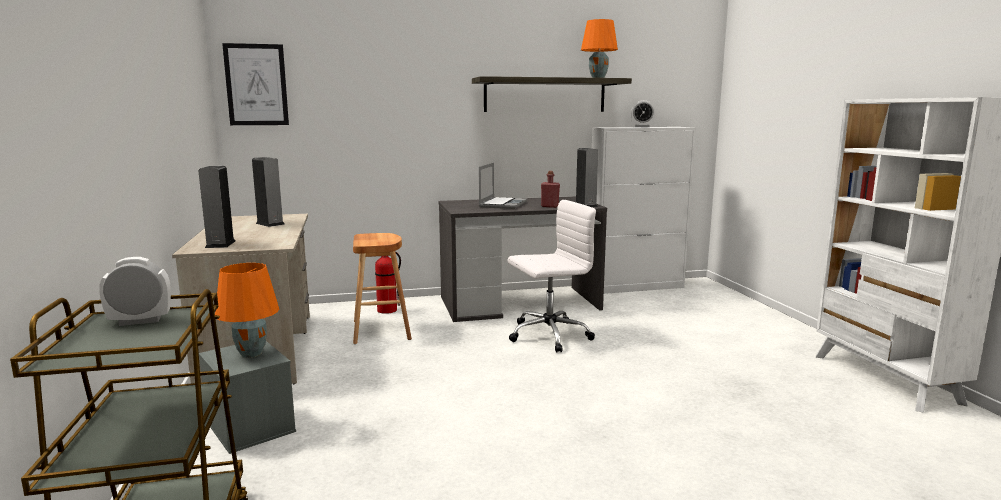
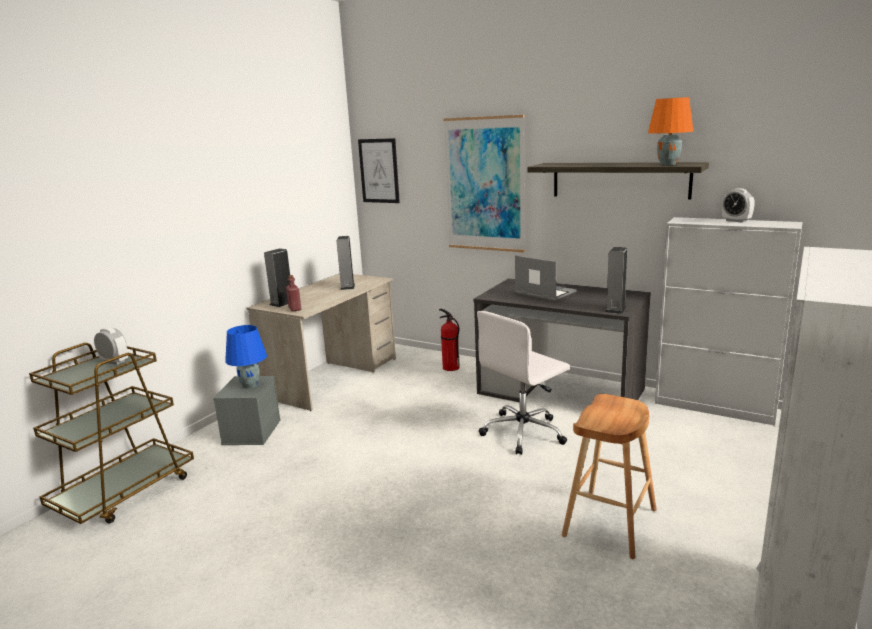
camera: 45 degrees right, 5 degrees up
orange table lamp [215,263,279,358] -> blue table lamp [225,325,267,388]
brown stool [353,233,412,344] -> brown stool moved to [562,394,657,559]
laptop [479,163,527,209] -> laptop turned 105 degrees counterclockwise [515,255,577,301]
white office chair [508,200,596,353] -> white office chair turned 120 degrees clockwise [477,311,570,455]
red bottle [541,171,560,208] -> red bottle moved to [286,275,301,312]
none -> picture [443,115,525,253]

